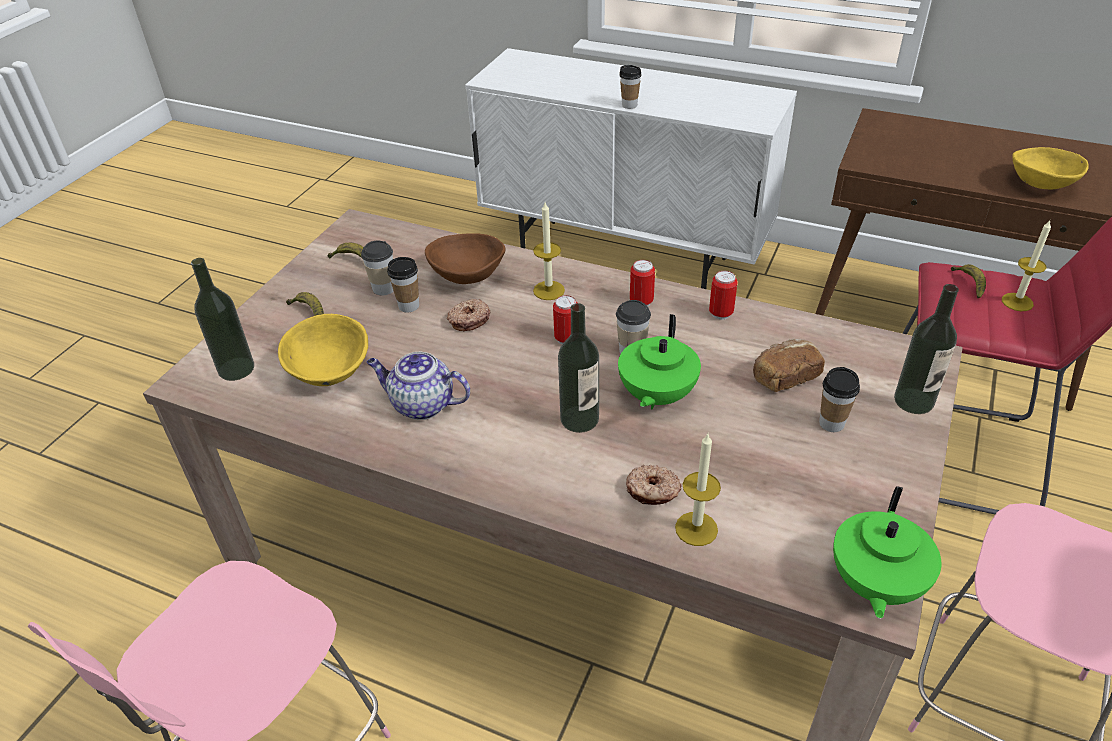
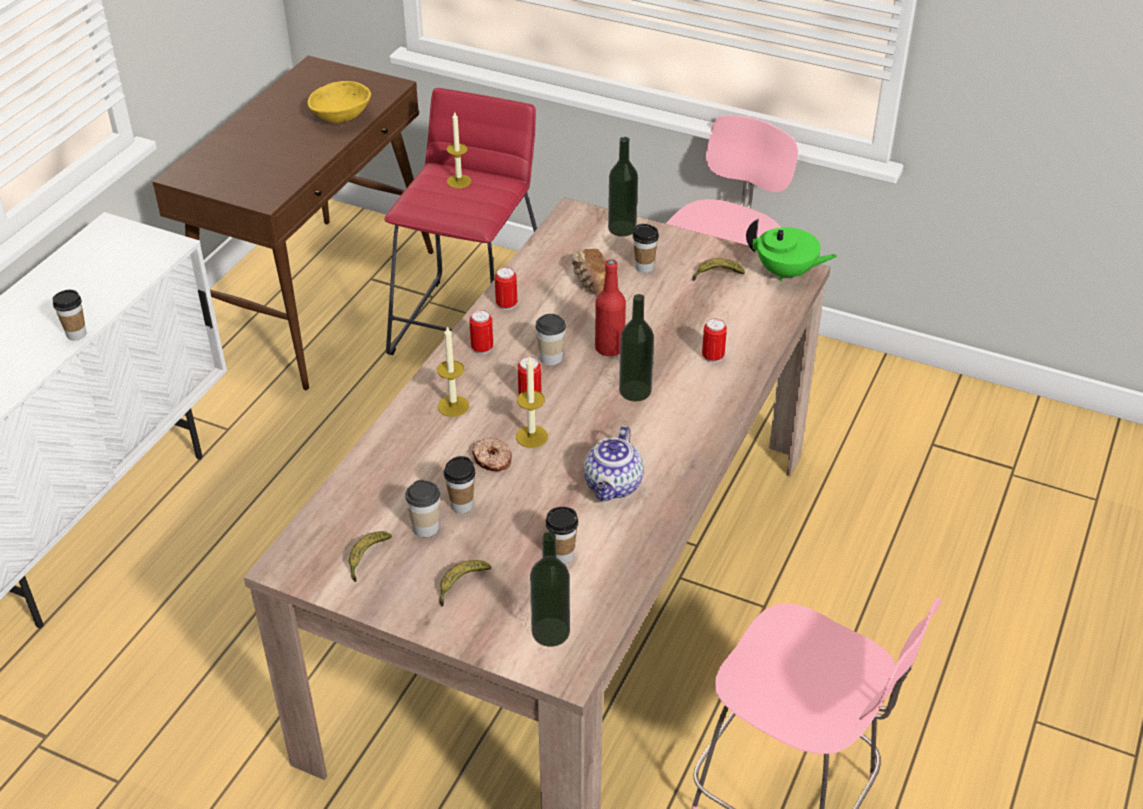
camera: 90 degrees left, 0 degrees up
yellow bowl [278,314,368,386] -> cup [546,507,578,564]
brown bowl [425,233,505,284] -> none
green teapot [618,314,701,410] -> red bottle [595,259,626,357]
donut [626,465,682,505] -> can [702,318,727,363]
candle [675,434,721,546] -> candle moved to [516,356,548,448]
banana [951,264,986,298] -> banana moved to [692,258,745,281]

